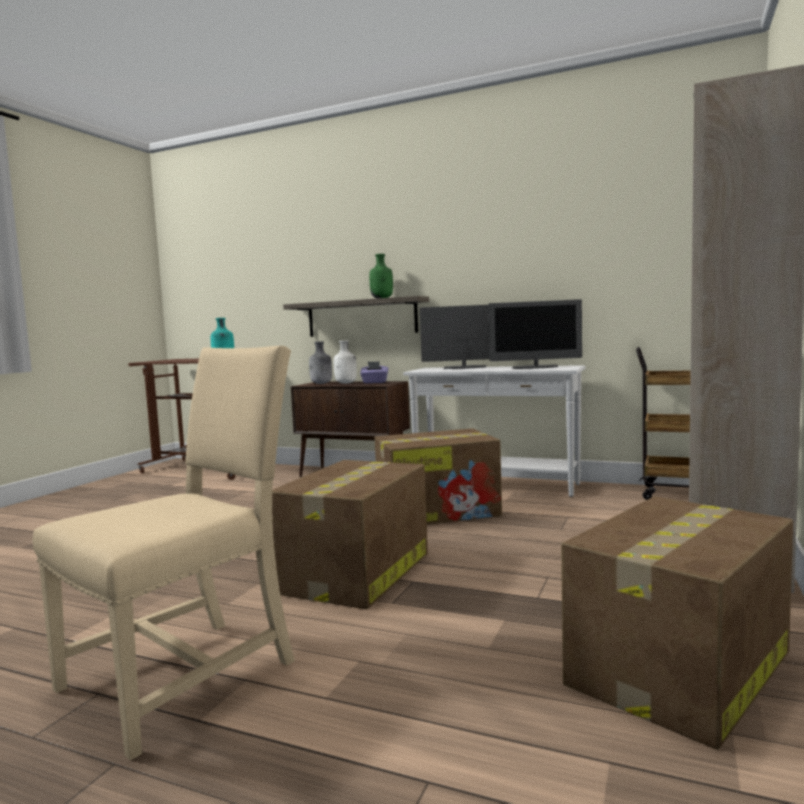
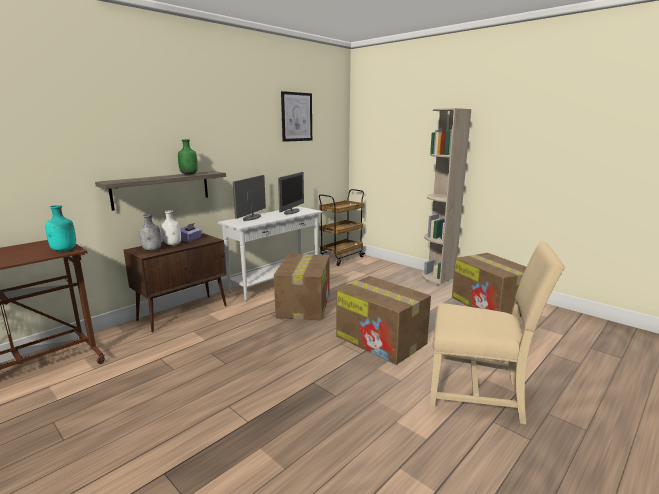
camera: 70 degrees left, 10 degrees up
beige chair [33,346,295,760] -> beige chair turned 135 degrees clockwise [429,241,565,424]
none -> picture [281,91,312,142]

